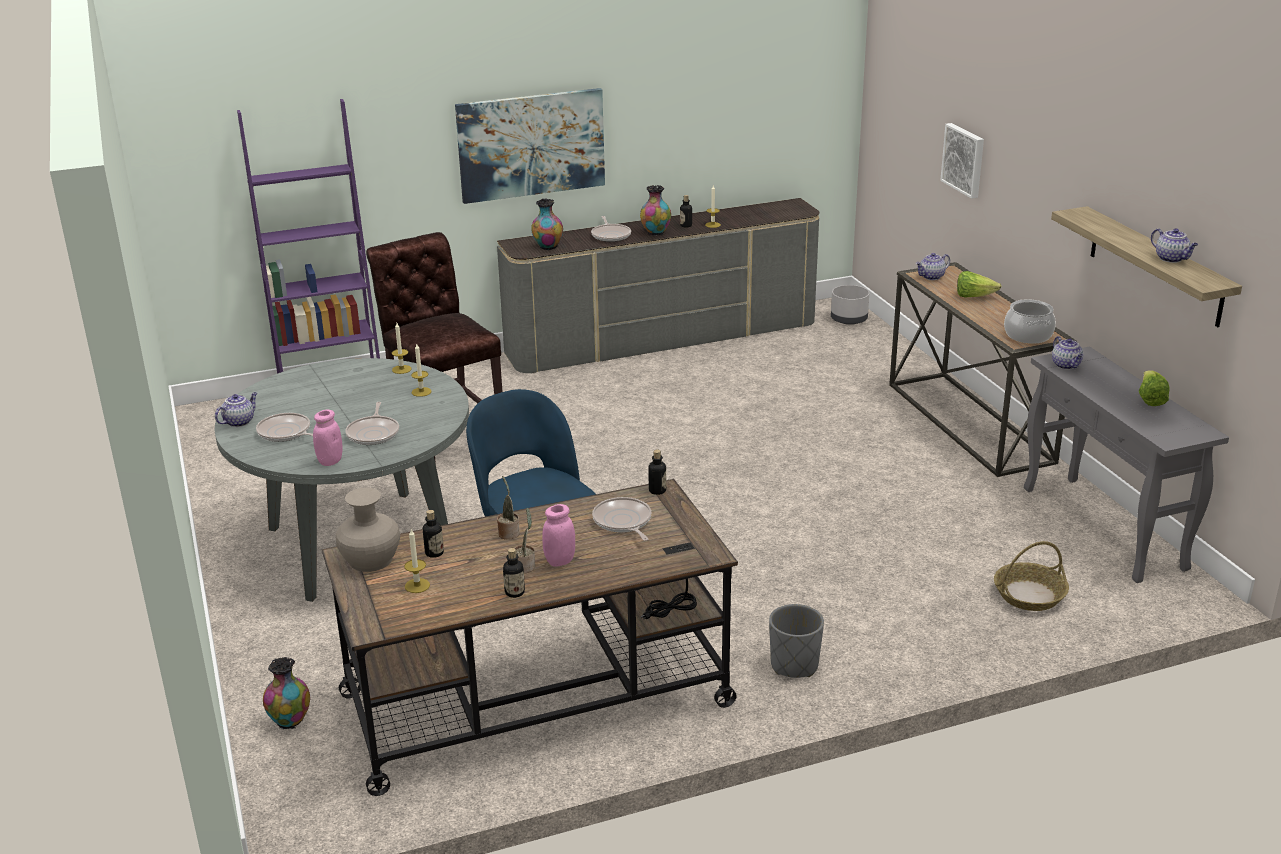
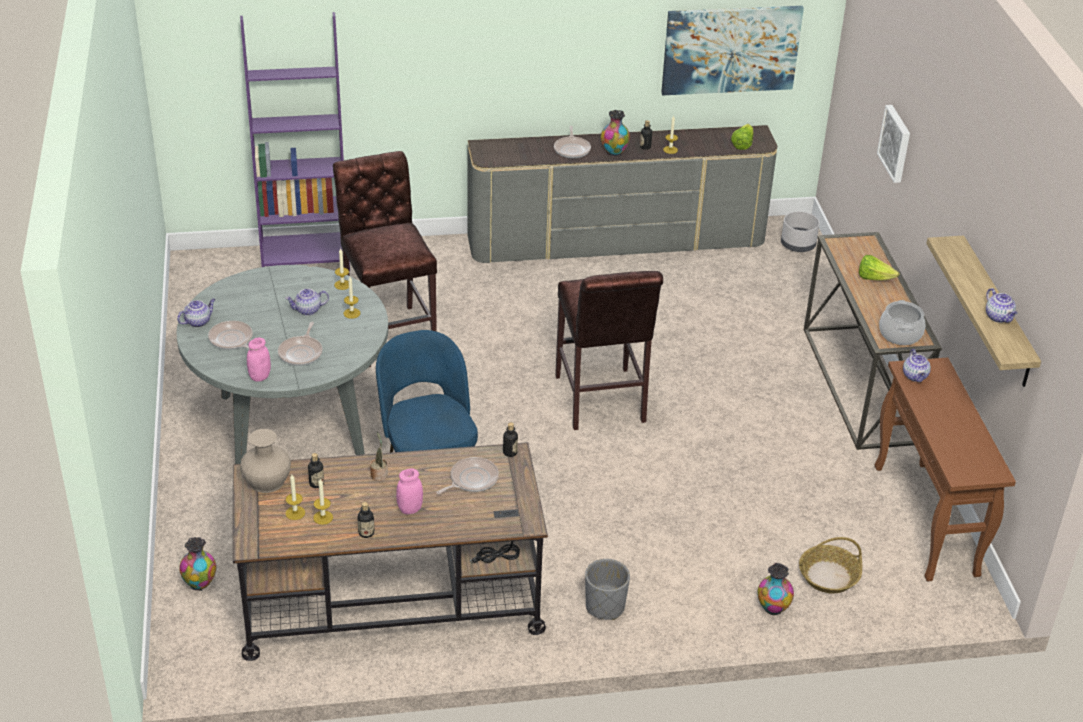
camera: 10 degrees right, 10 degrees up
picture [455,88,605,204] -> picture moved to [661,6,804,95]
potted plant [515,508,535,573] -> none
vase [531,199,563,250] -> vase moved to [757,563,794,615]
frying pan [592,497,651,541] -> frying pan turned 60 degrees clockwise [436,457,499,494]
teapot [915,253,950,280] -> teapot moved to [285,289,329,316]
grey console table [1024,347,1229,583] -> brown console table [875,357,1016,581]
lettuce [1138,370,1170,406] -> lettuce moved to [731,124,753,150]
none -> candle [313,479,333,525]
none -> brown stool [555,271,663,430]

